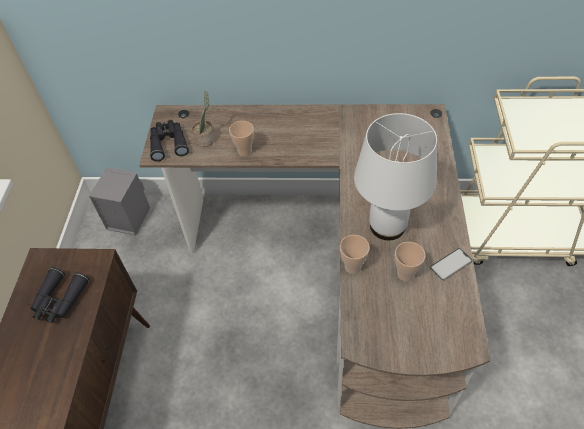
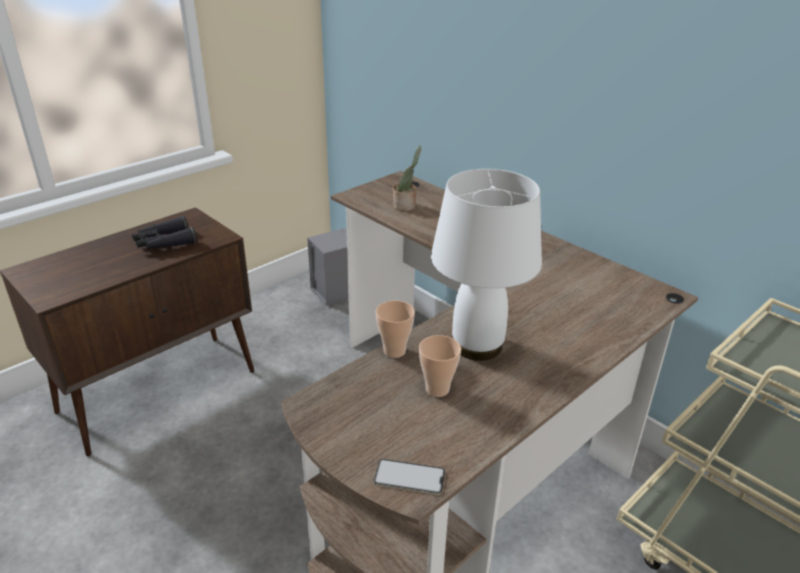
camera: 40 degrees right, 20 degrees down
black binoculars [150,120,189,161] -> none
cup [229,121,254,156] -> none
phone [430,248,473,281] -> phone moved to [374,459,445,495]

